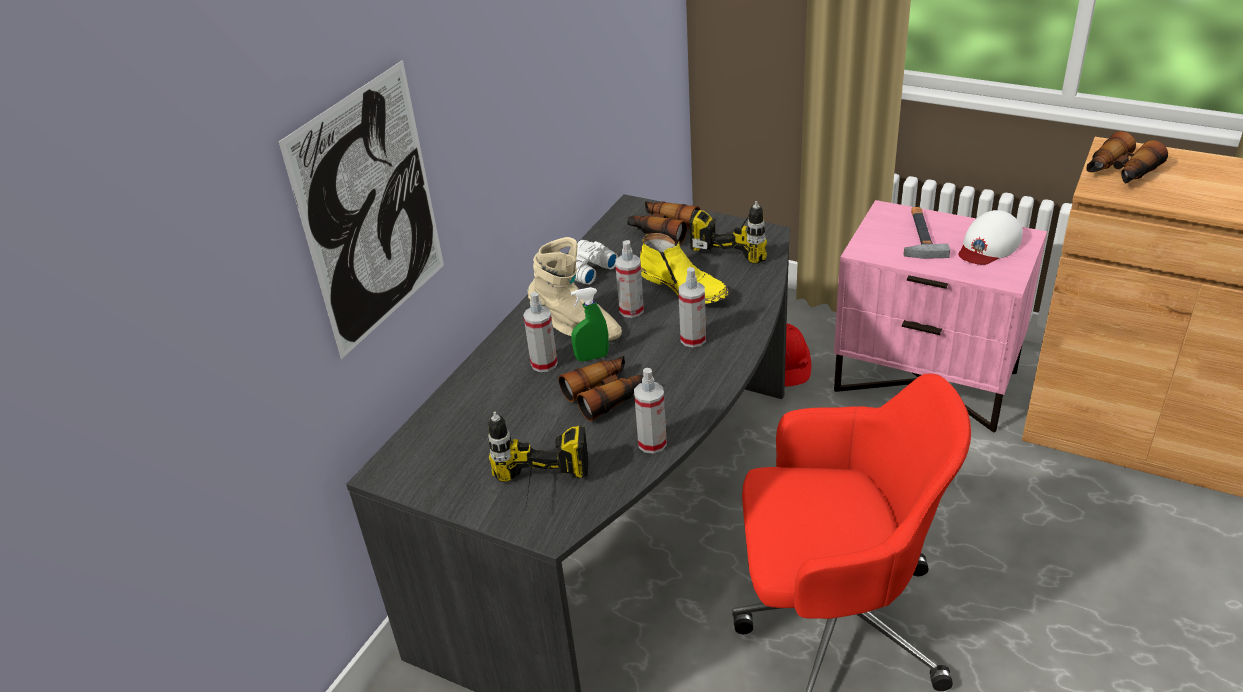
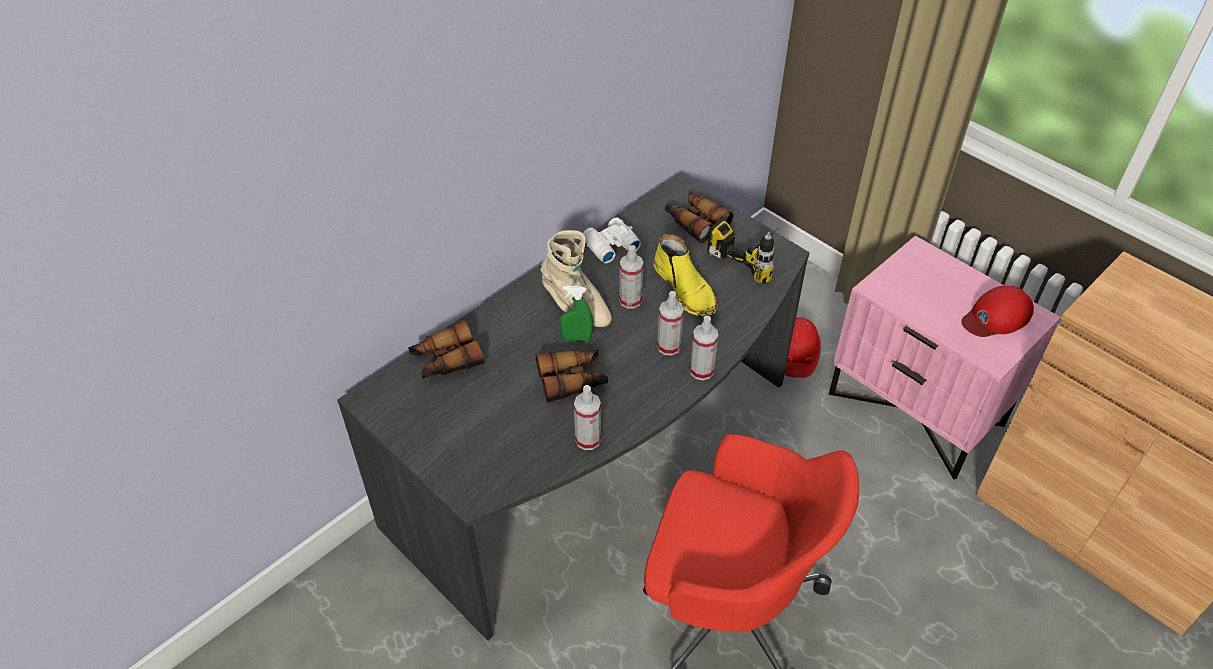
camera: 15 degrees right, 10 degrees up
picture [279,60,444,359] -> none
power drill [488,412,589,513] -> none
spray bottle [523,292,558,372] -> spray bottle moved to [690,316,718,380]
hammer [904,207,950,259] -> none
white cap [959,210,1023,265] -> red cap [961,285,1034,337]
binoculars [1087,131,1168,183] -> binoculars moved to [408,320,484,379]

